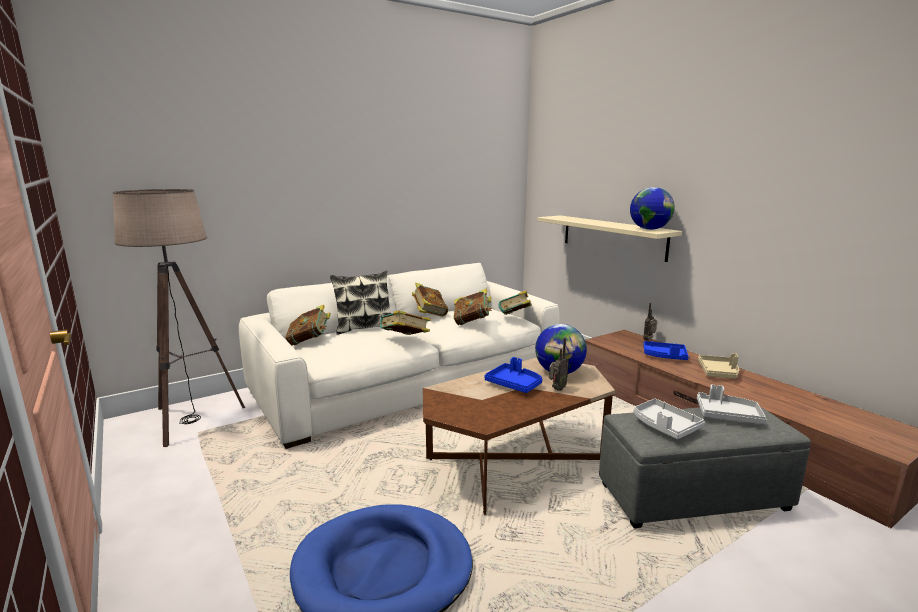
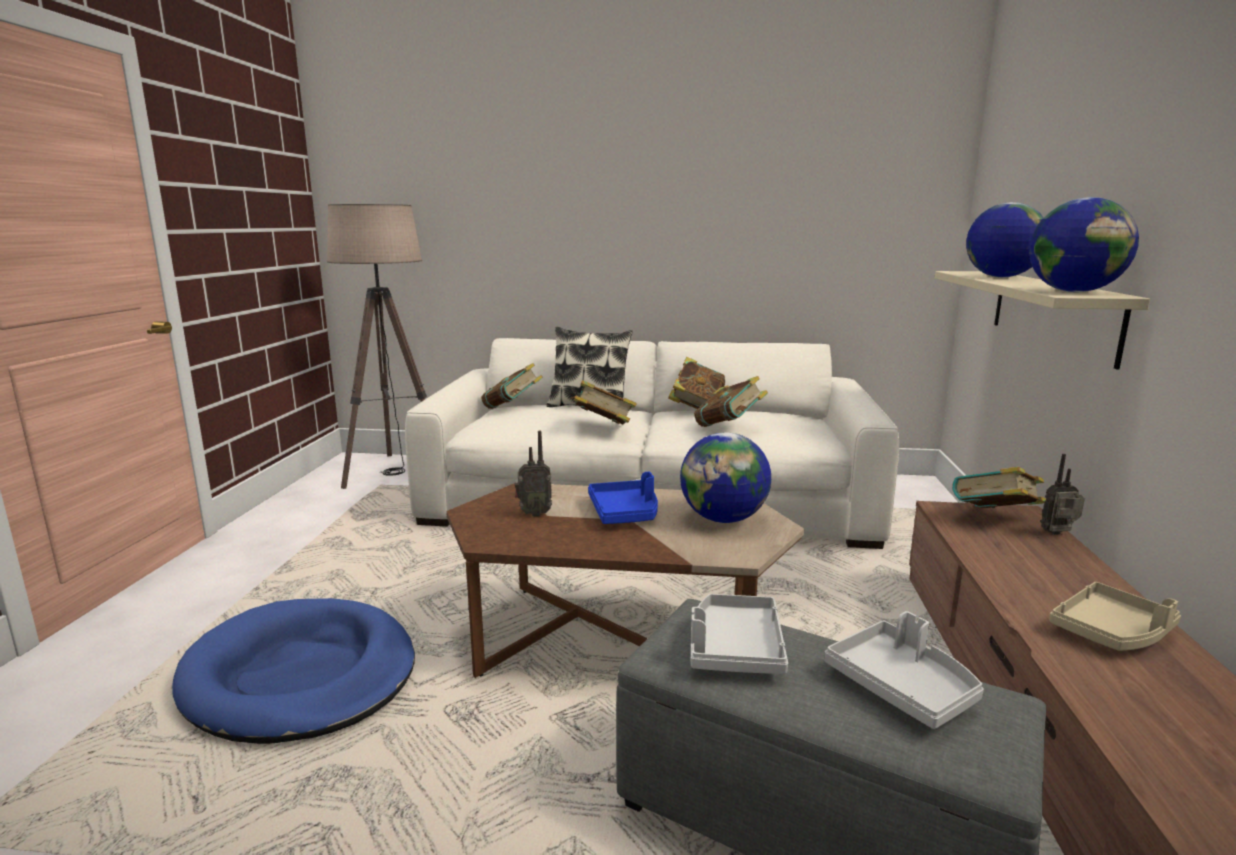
camera: 40 degrees right, 0 degrees up
book [499,290,532,315] -> book moved to [952,467,1046,508]
radio [549,338,569,391] -> radio moved to [515,431,552,516]
blue tray [644,341,689,360] -> none
none -> globe [966,202,1043,277]

